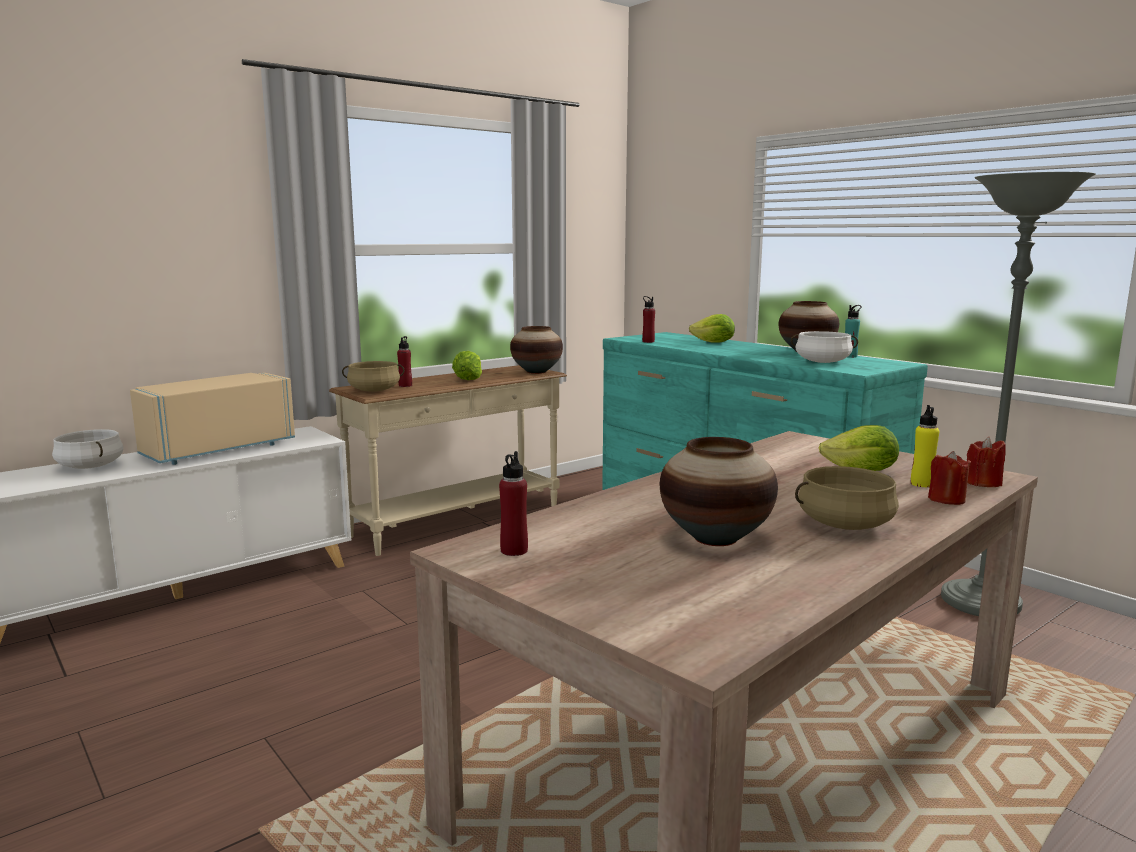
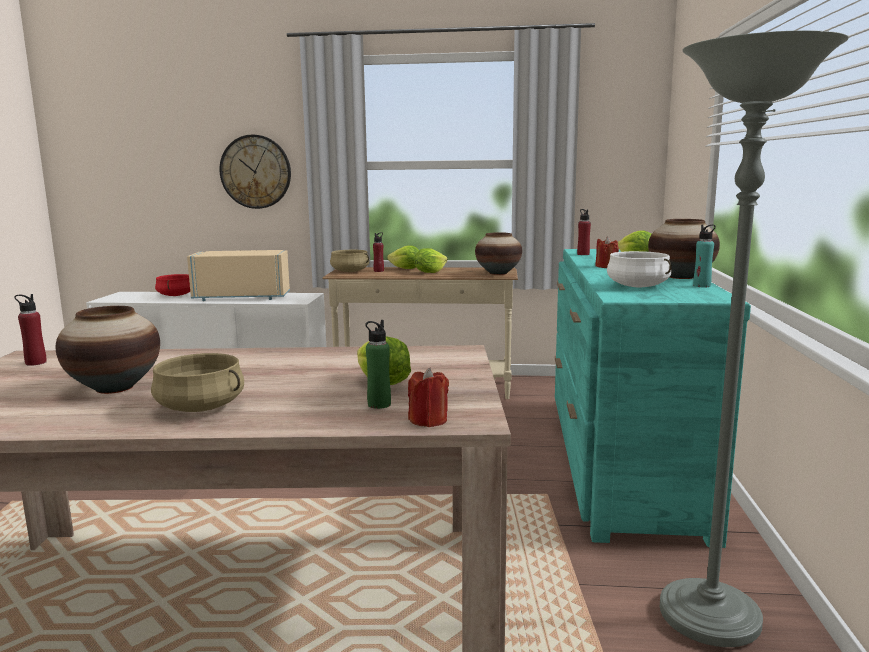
camera: 45 degrees right, 0 degrees up
white cooking pot [52,429,123,469] -> red cooking pot [155,274,190,296]
yellow bottle [911,405,939,487] -> green bottle [365,320,391,409]
red candle [928,451,971,505] -> red candle moved to [595,236,619,268]
none -> wall clock [219,135,291,209]
none -> lettuce [387,246,419,269]

